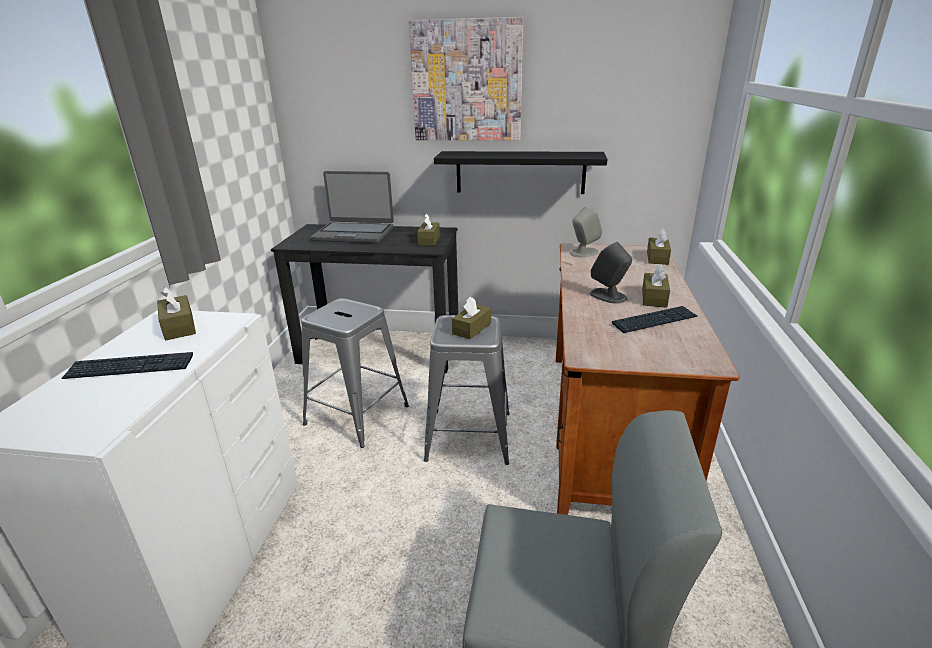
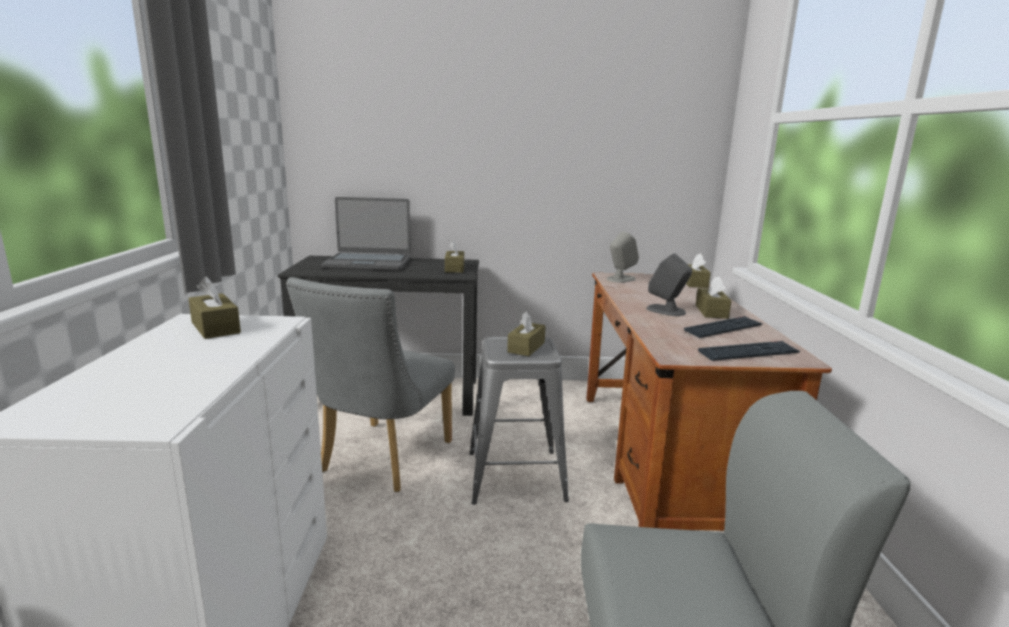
camera: 10 degrees left, 10 degrees down
keyboard [62,352,193,379] -> keyboard moved to [698,341,800,361]
grey stool [301,298,409,448] -> grey chair [286,277,455,492]
picture [409,17,524,140] -> none
black shelf [434,151,607,194] -> none

